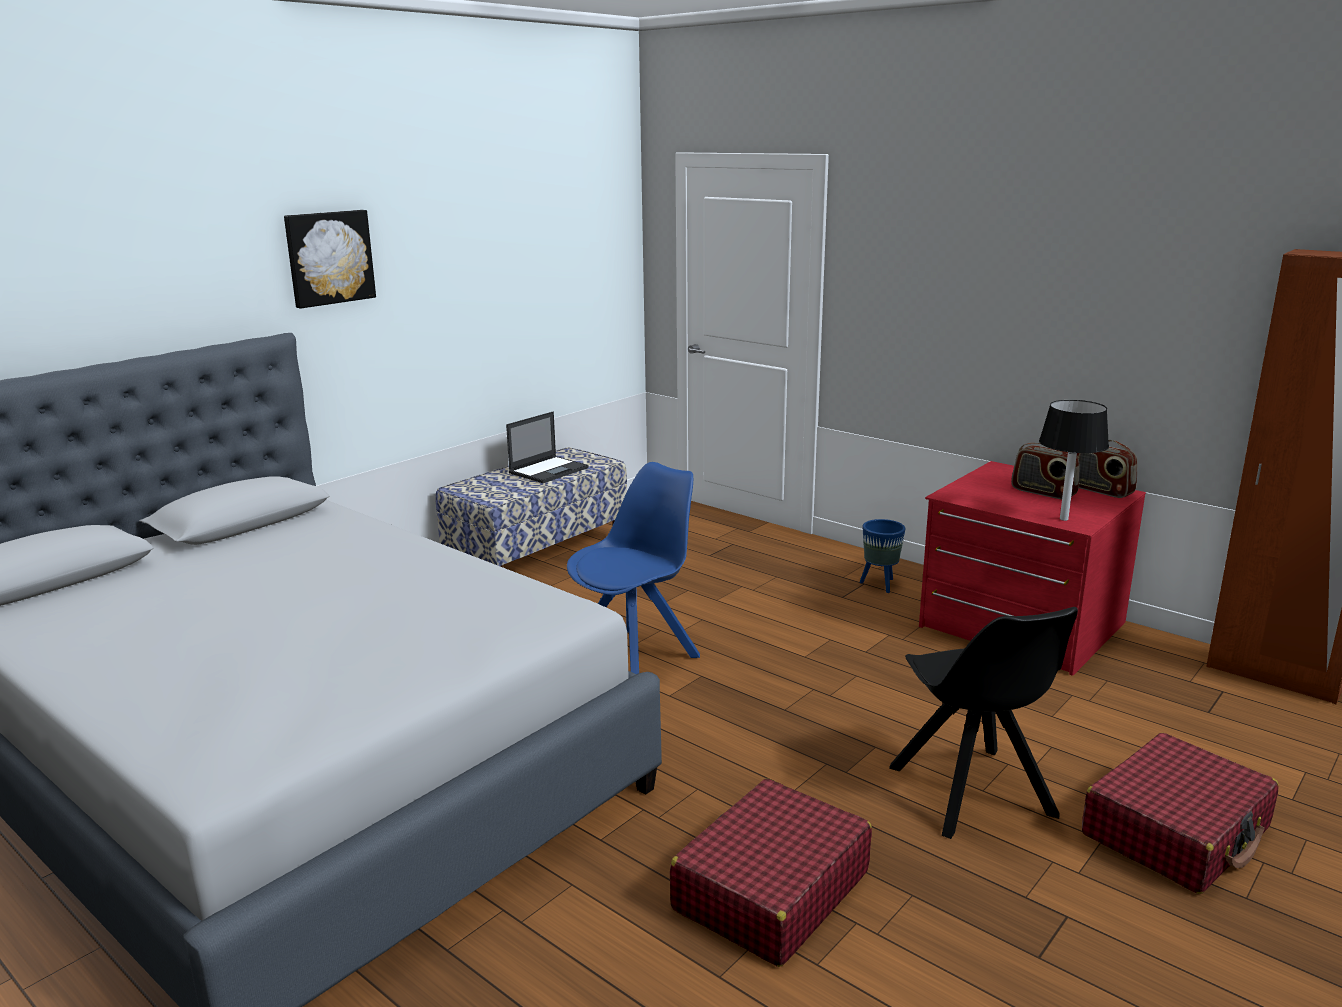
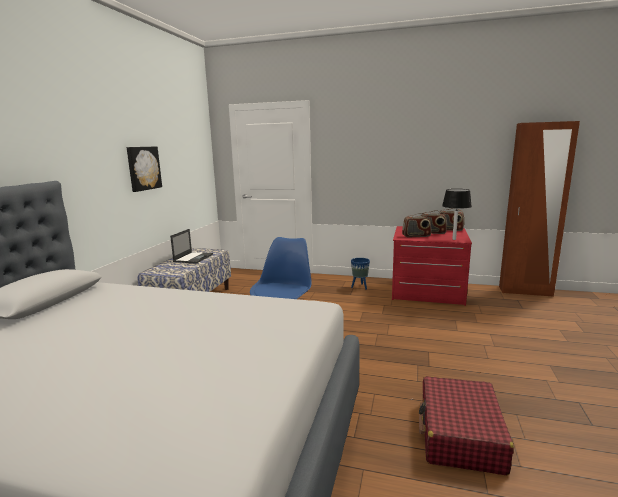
camera: 25 degrees left, 5 degrees down
picture [284,210,376,309] -> picture moved to [126,146,162,192]
black chair [889,607,1078,839] -> none
red suitcase [1082,733,1279,894] -> none
none -> radio [402,213,431,237]

